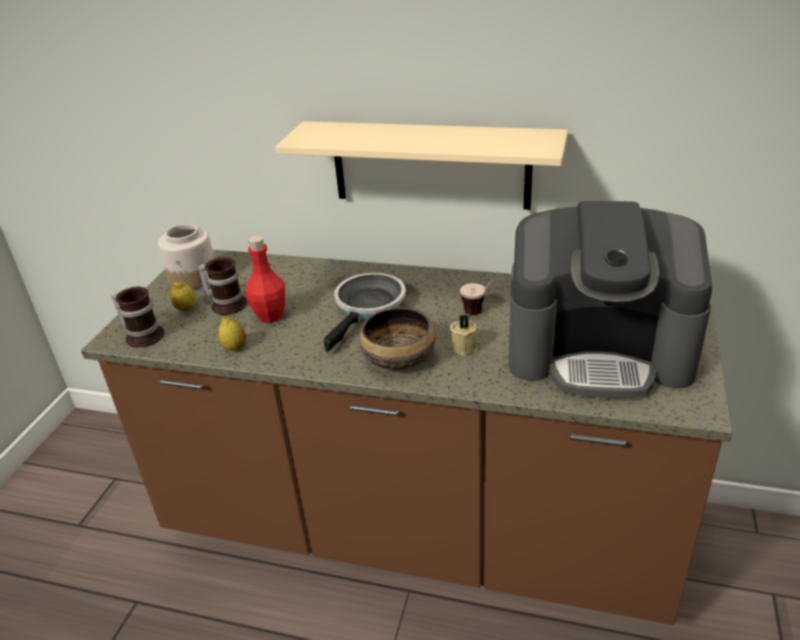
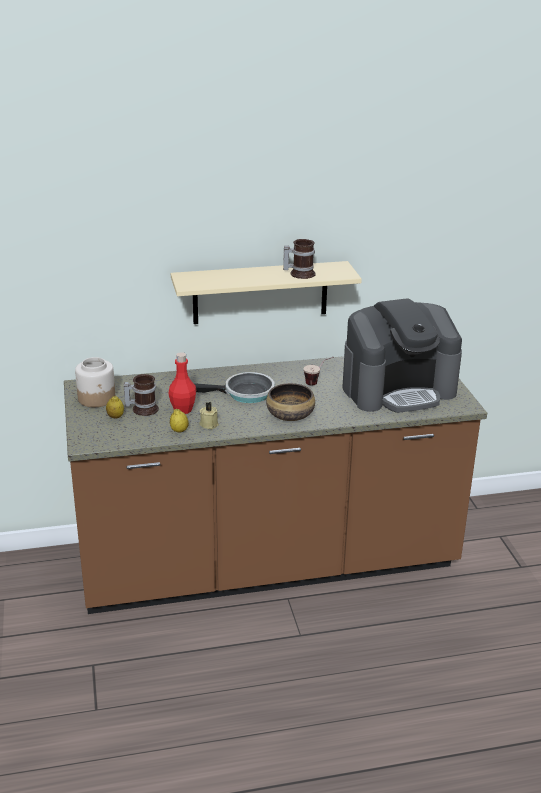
camera: 30 degrees left, 5 degrees down
mug [111,287,164,347] -> mug moved to [283,239,316,279]
frying pan [323,273,406,352] -> frying pan turned 90 degrees clockwise [194,372,275,403]
beige candle [450,314,478,356] -> beige candle moved to [199,402,219,429]

